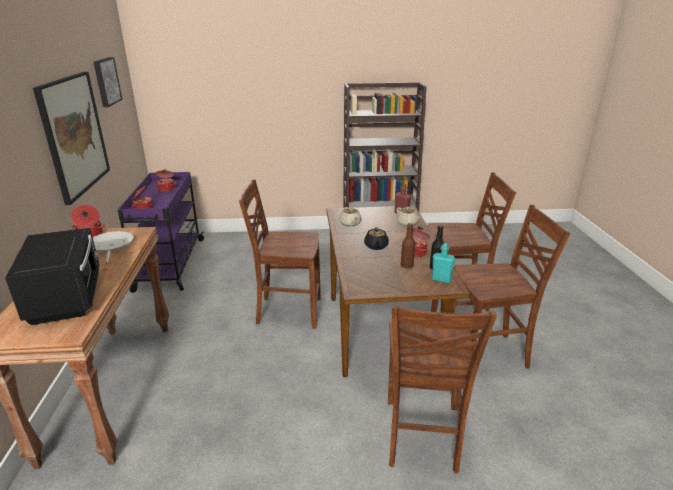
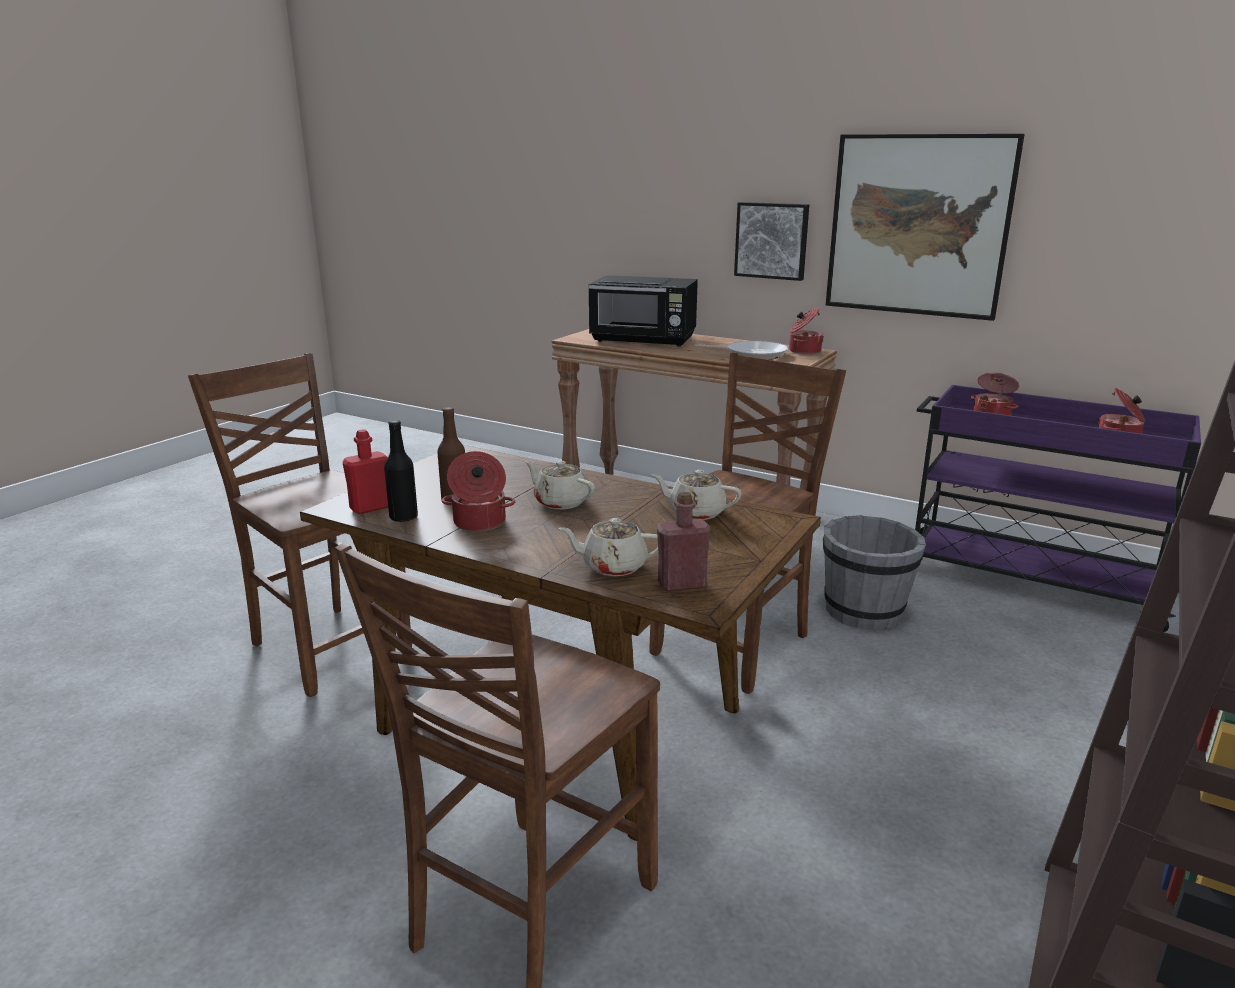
camera: 125 degrees right, 5 degrees down
picture [94,57,122,107] -> picture moved to [734,202,809,281]
black teapot [364,227,389,250] -> beige teapot [525,461,595,509]
turquoise bottle [432,243,455,283] -> red bottle [343,429,388,514]
brown chair [451,205,570,368] -> none
none -> grey bucket [823,515,926,629]

